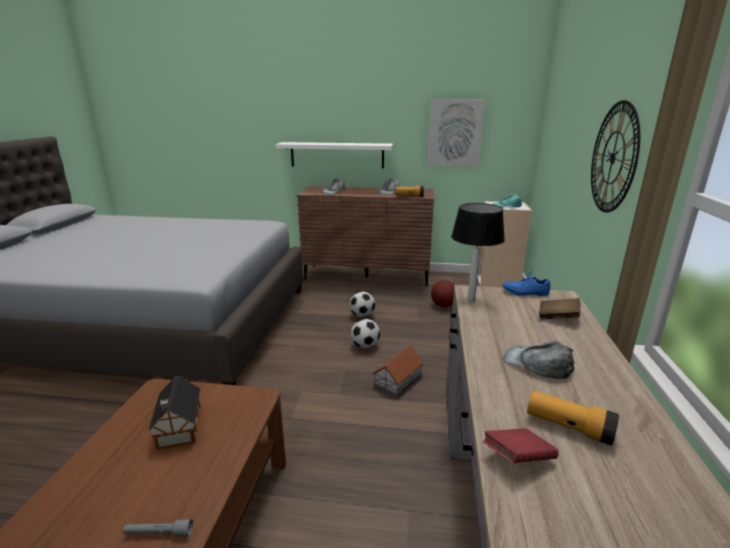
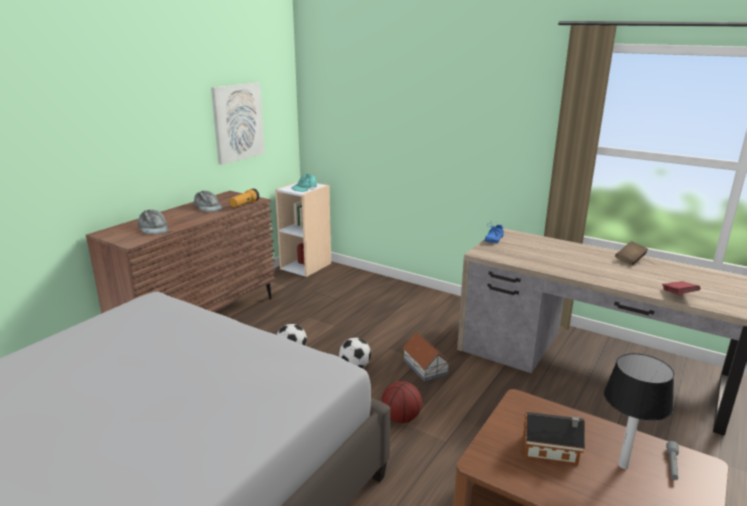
camera: 65 degrees left, 0 degrees up
white shelf [276,142,393,168] -> none
basketball [431,280,455,307] -> basketball moved to [381,381,422,423]
table lamp [451,203,505,302] -> table lamp moved to [604,353,674,469]
grey cap [503,341,575,379] -> none
flashlight [527,391,619,446] -> none
brown book [539,298,581,319] -> brown book moved to [615,241,648,265]
wall clock [591,100,640,212] -> none

